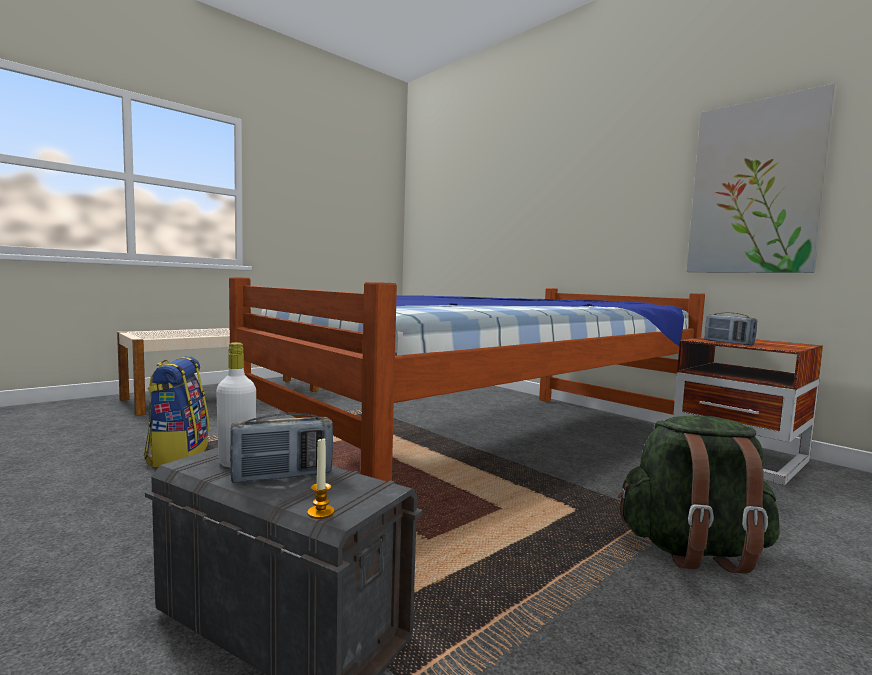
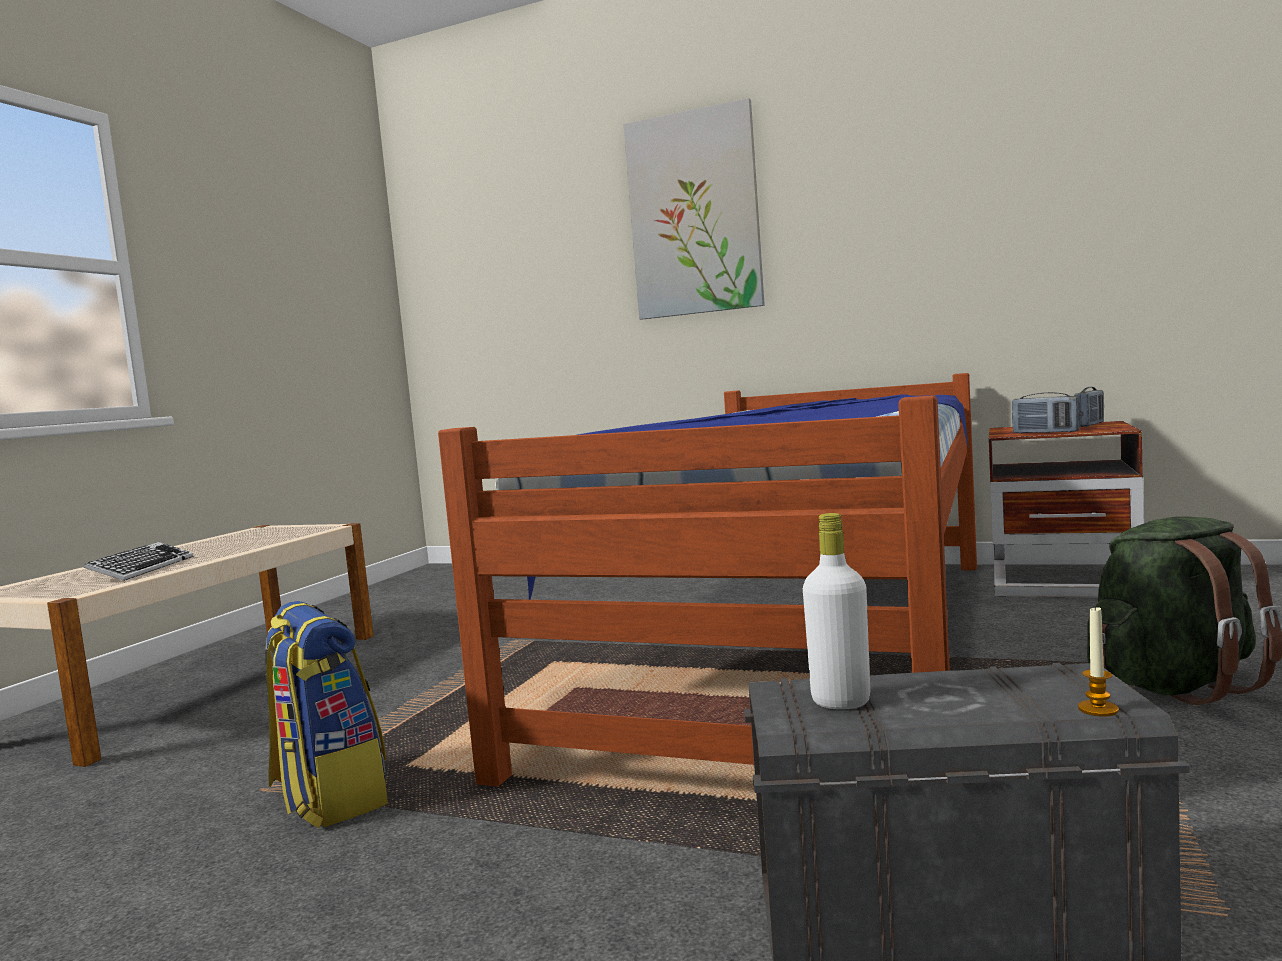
camera: 25 degrees left, 0 degrees up
radio [230,413,333,483] -> radio moved to [1074,387,1104,427]
picture [686,83,837,273] -> picture moved to [623,98,765,320]
none -> keyboard [84,542,193,581]

